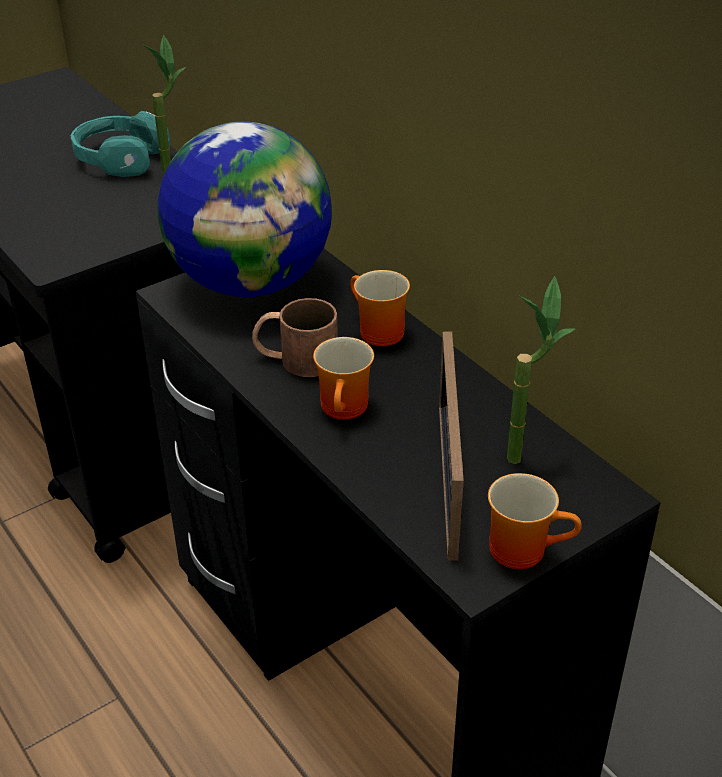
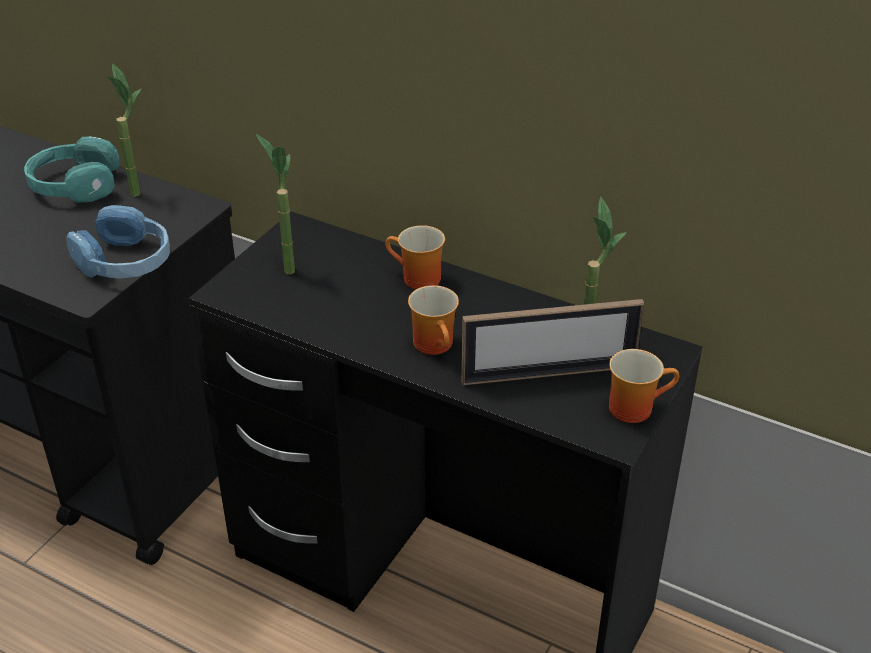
camera: 25 degrees left, 0 degrees up
globe [157,121,332,297] -> potted plant [256,134,295,274]
brown mug [252,298,338,377] -> none
picture frame [439,331,464,561] -> picture frame turned 75 degrees counterclockwise [461,299,644,385]
none -> blue headphones [66,205,170,279]

